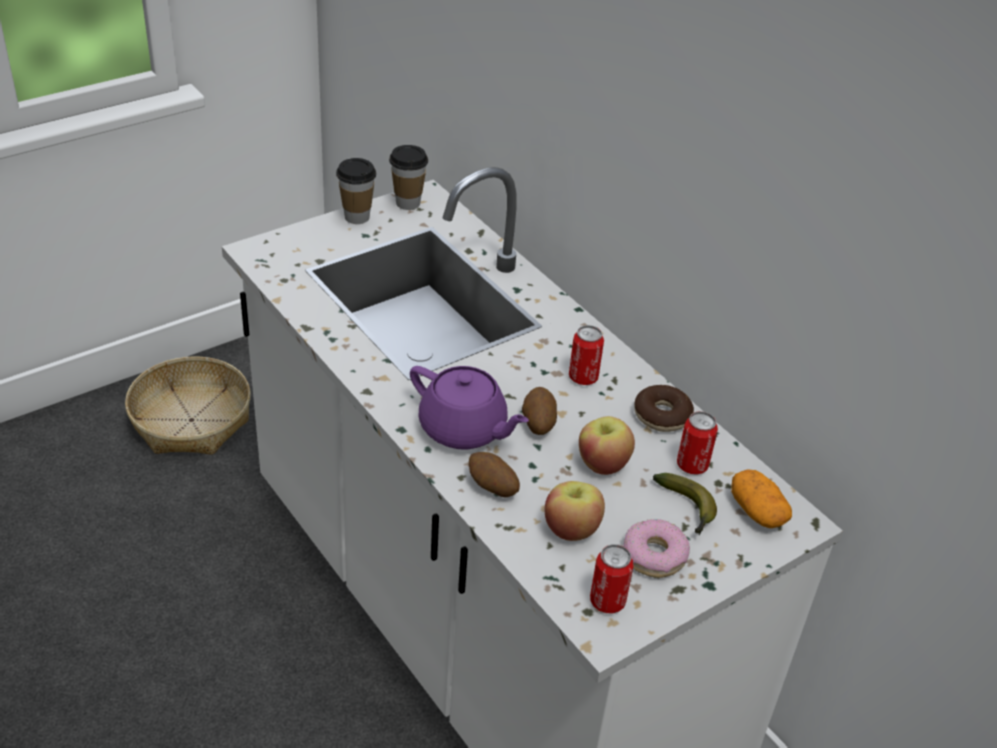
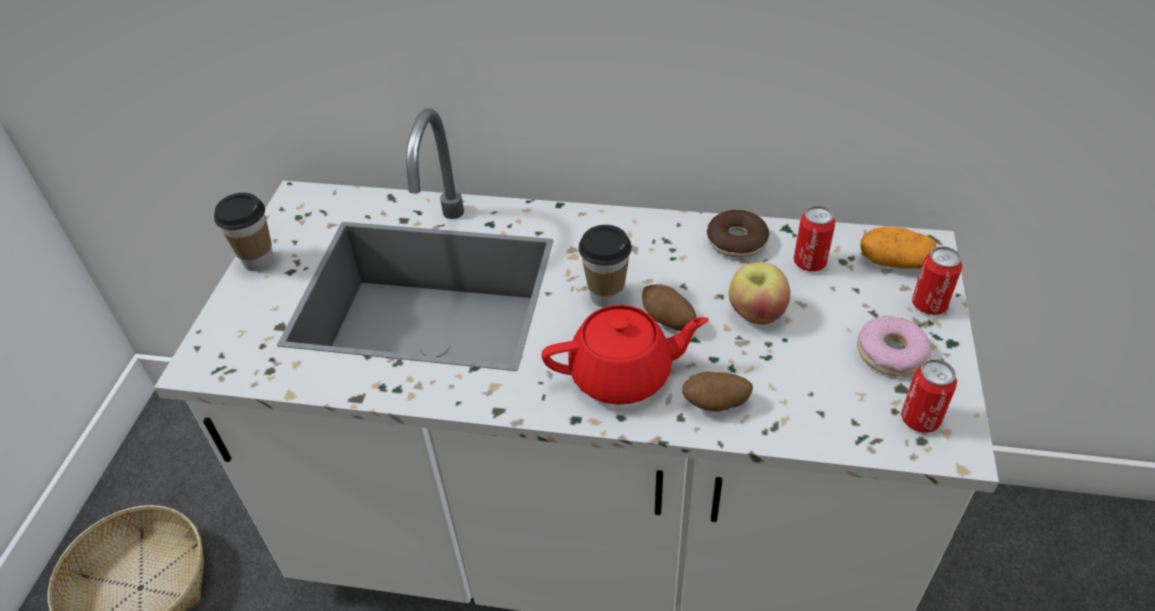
camera: 40 degrees left, 5 degrees up
cup [389,145,428,210] -> cup moved to [578,225,632,307]
purple teapot [410,366,529,449] -> red teapot [541,305,709,405]
apple [544,481,605,541] -> none
can [569,325,604,385] -> can moved to [912,246,962,315]
banana [653,473,717,535] -> none

